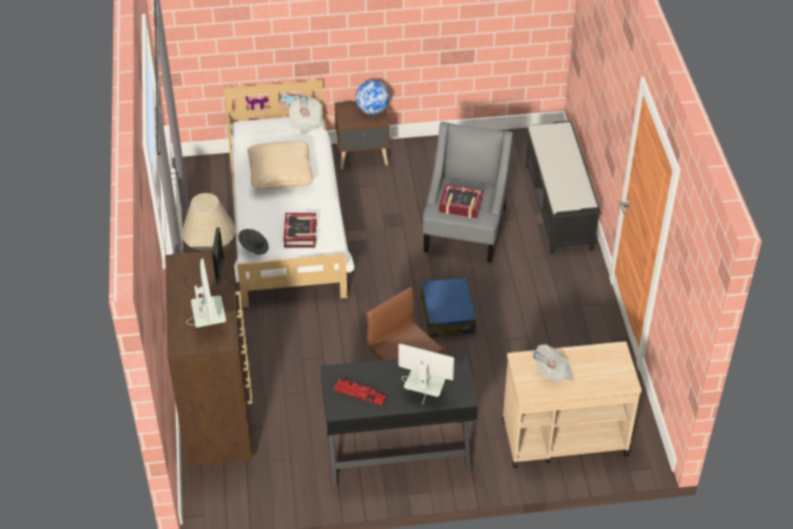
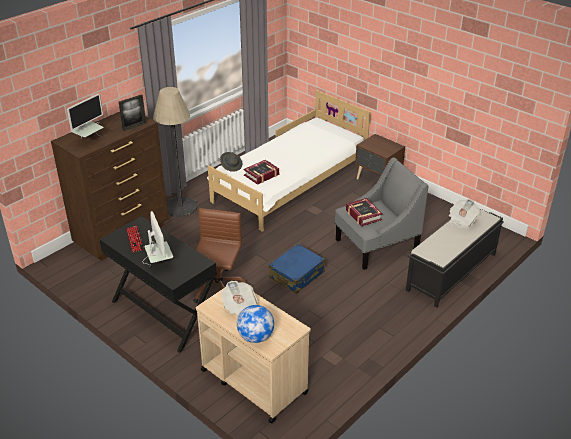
camera: 50 degrees right, 10 degrees down
beige pillow [247,141,314,190] -> none
newspaper [289,94,322,134] -> newspaper moved to [449,199,480,229]
globe [356,81,389,115] -> globe moved to [237,305,274,343]

